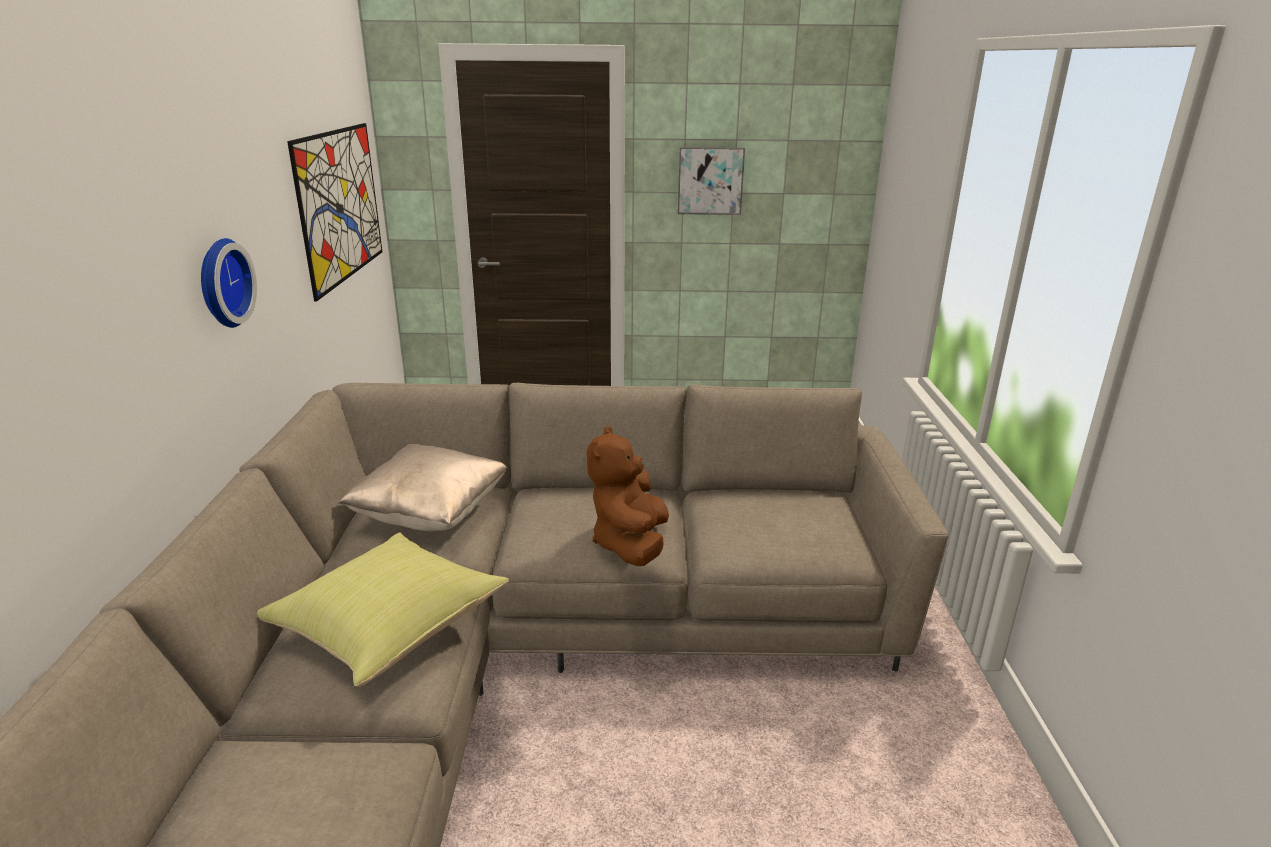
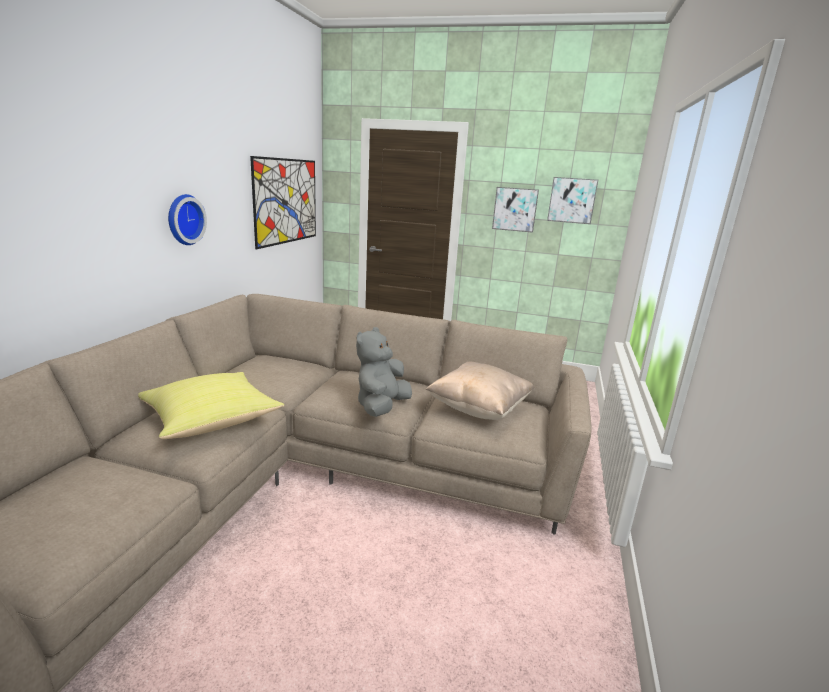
camera: 15 degrees right, 5 degrees down
beige pillow [338,444,507,531] -> beige pillow moved to [425,362,535,420]
brown plush toy [587,426,669,566] -> grey plush toy [356,327,412,417]
none -> picture [547,177,598,224]

